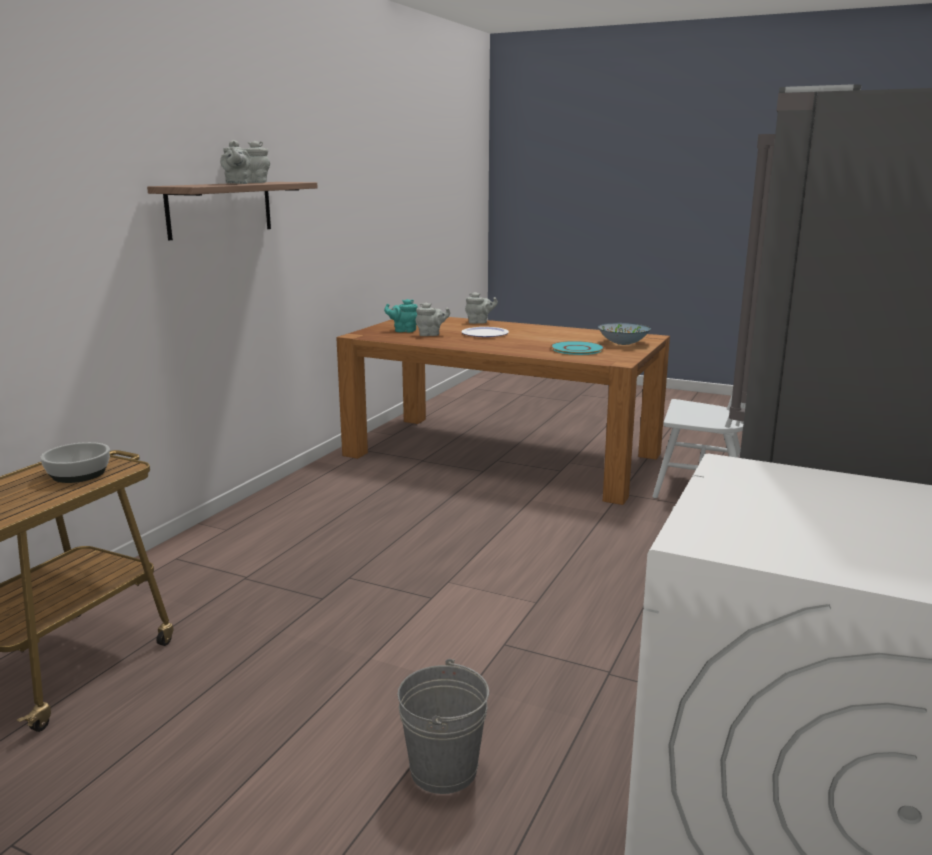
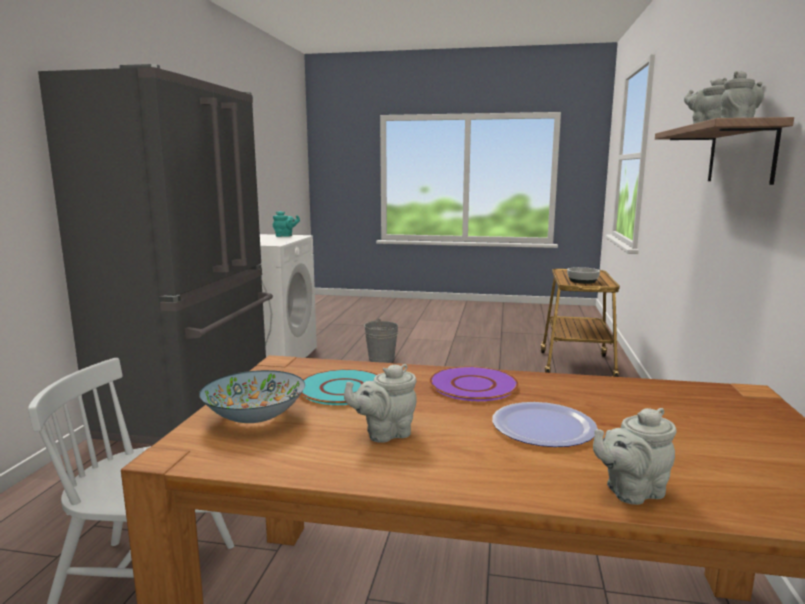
camera: 165 degrees right, 5 degrees down
turquoise teapot [384,299,418,333] -> turquoise teapot moved to [273,211,300,237]
grey teapot [415,302,450,336] -> grey teapot moved to [344,364,416,443]
none -> purple plate [429,366,519,401]

